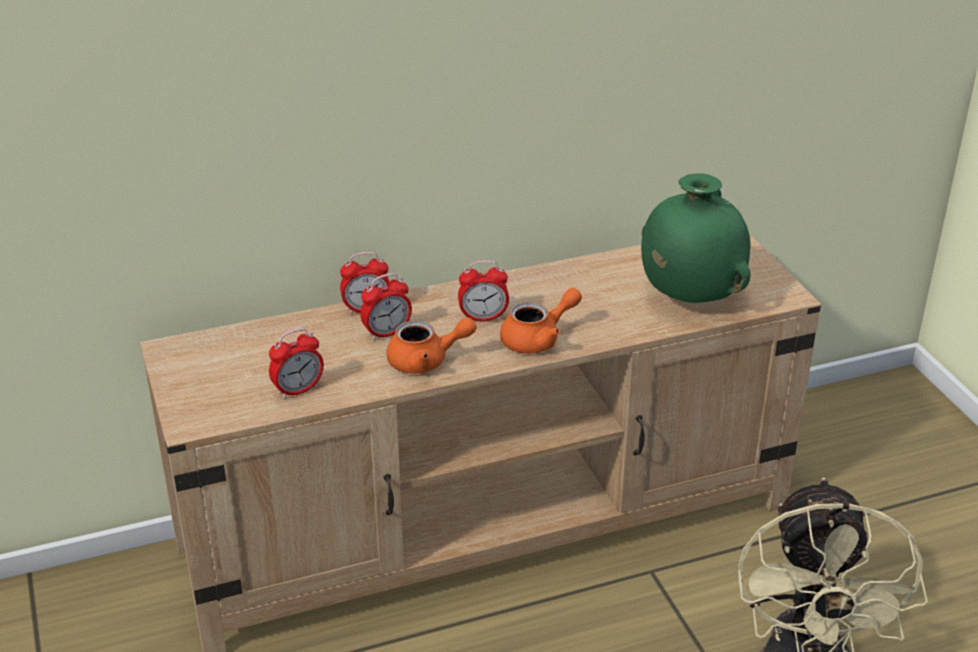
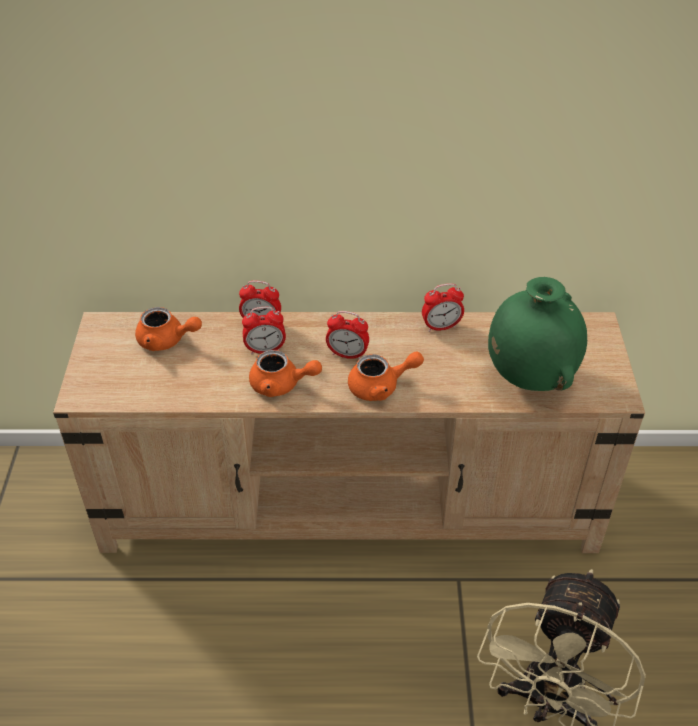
camera: 20 degrees right, 10 degrees up
alarm clock [269,328,324,399] -> alarm clock moved to [422,283,464,332]
none -> orange teapot [135,307,202,351]

